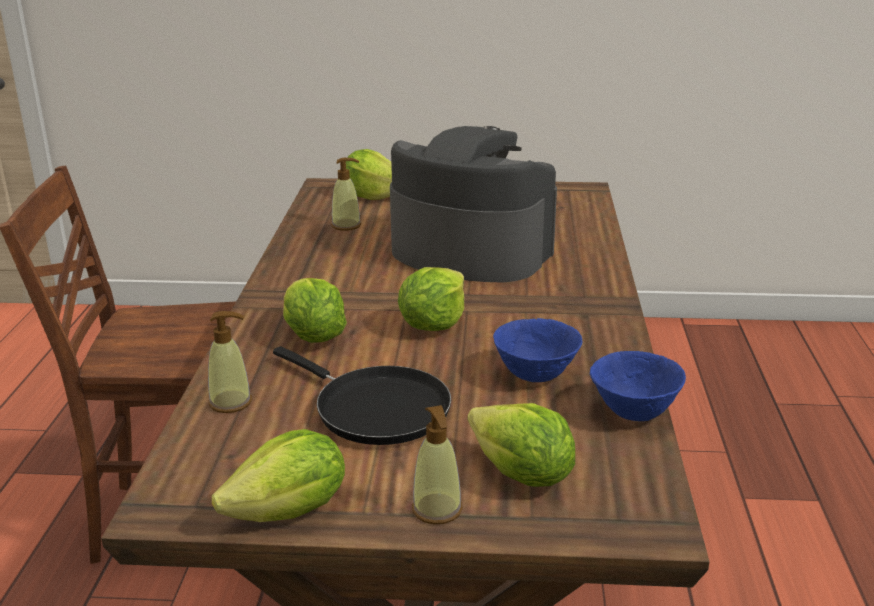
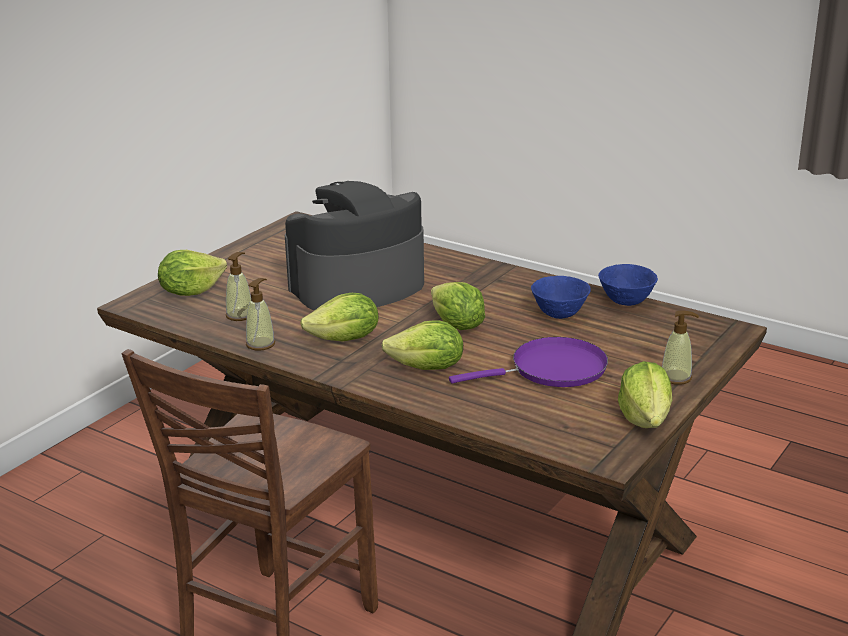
camera: 60 degrees left, 0 degrees up
soap dispenser [208,311,252,413] -> soap dispenser moved to [246,278,275,351]
black frying pan [273,346,451,445] -> purple frying pan [449,337,608,387]
lettuce [468,403,575,487] -> lettuce moved to [300,293,378,341]

